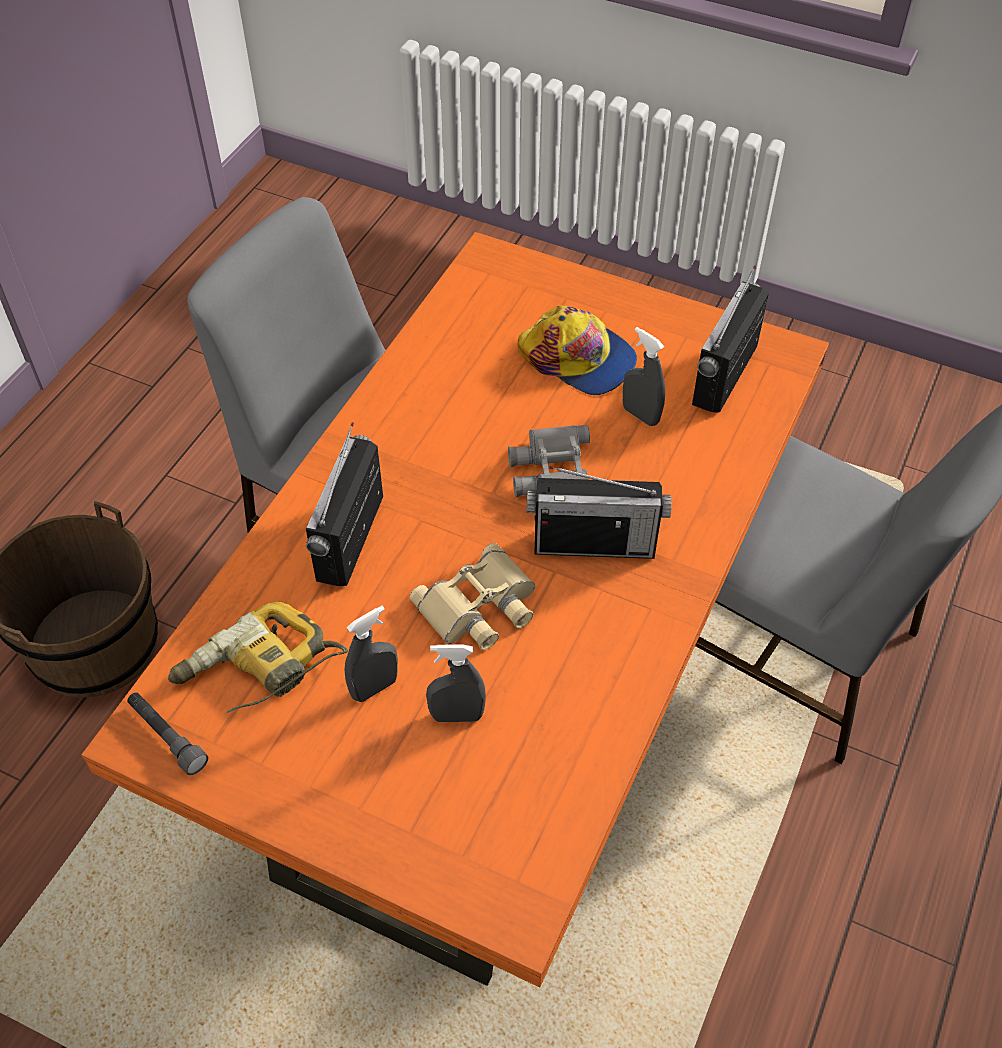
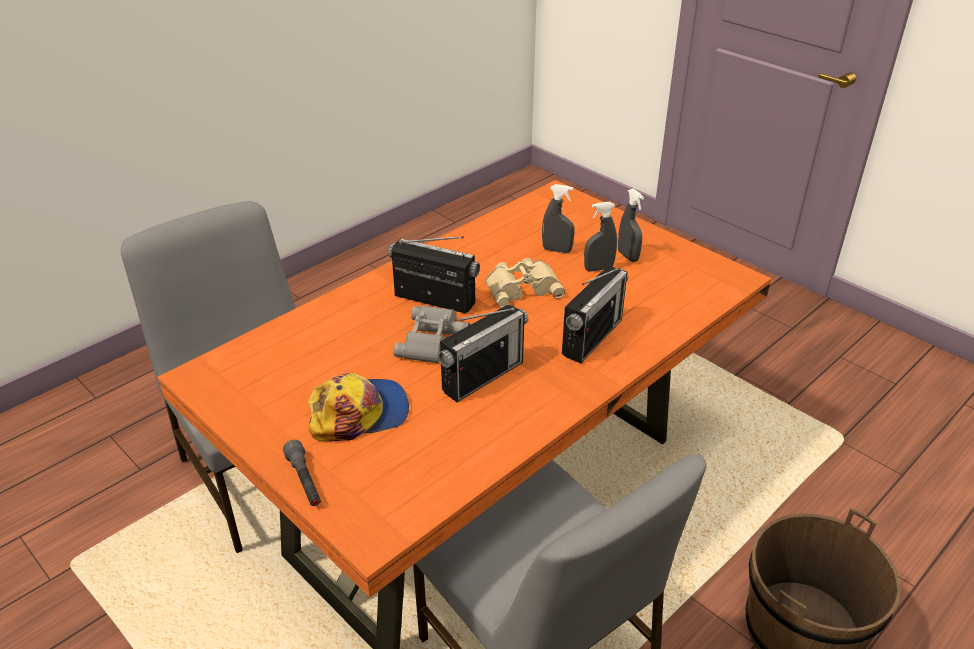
camera: 160 degrees left, 15 degrees down
grey flashlight [127,692,208,775] -> grey flashlight moved to [283,440,321,506]
power drill [168,601,348,713] -> none
cap [518,306,637,395] -> cap turned 105 degrees clockwise [308,373,409,441]
grey spray bottle [623,327,665,426] -> grey spray bottle moved to [618,189,644,262]
radio [692,266,769,413] -> radio moved to [438,305,528,402]

